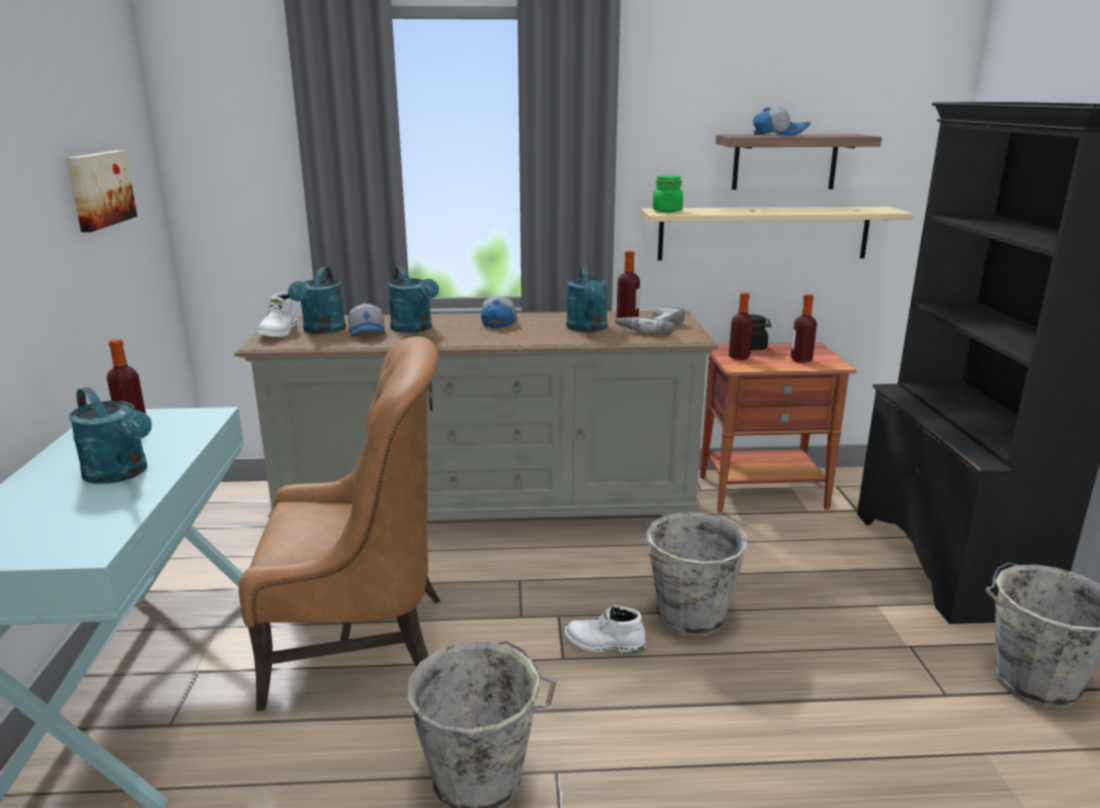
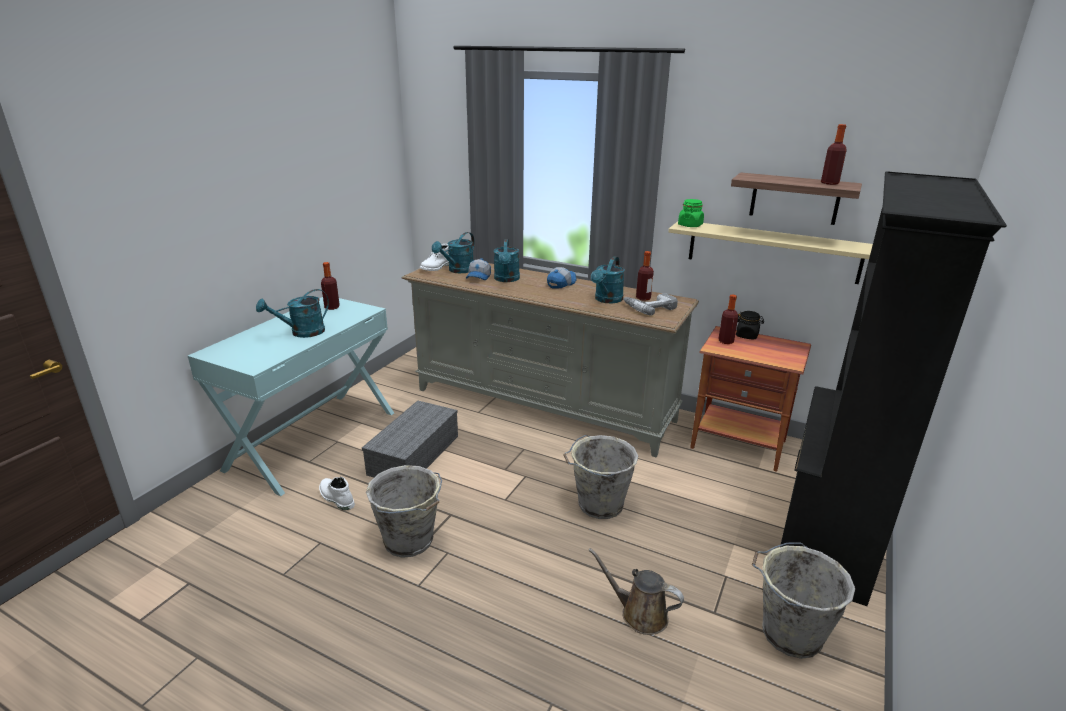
camera: 30 degrees right, 5 degrees up
picture [66,150,137,232] -> none
turquoise watering can [69,387,152,484] -> turquoise watering can turned 75 degrees clockwise [256,289,329,338]
brown chair [239,336,441,711] -> grey storage box [362,401,458,478]
white boot [565,605,645,654] -> white boot moved to [319,477,355,510]
cap [753,106,811,135] -> none
bottle [791,294,817,363] -> bottle moved to [821,124,847,185]
none -> brown watering can [589,548,684,635]

